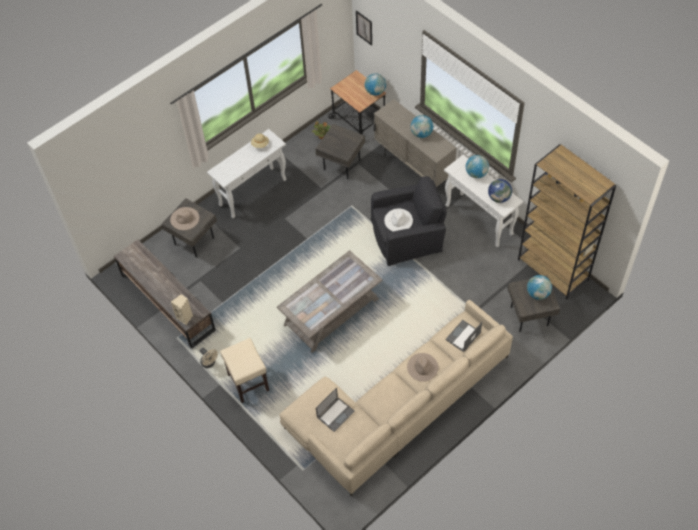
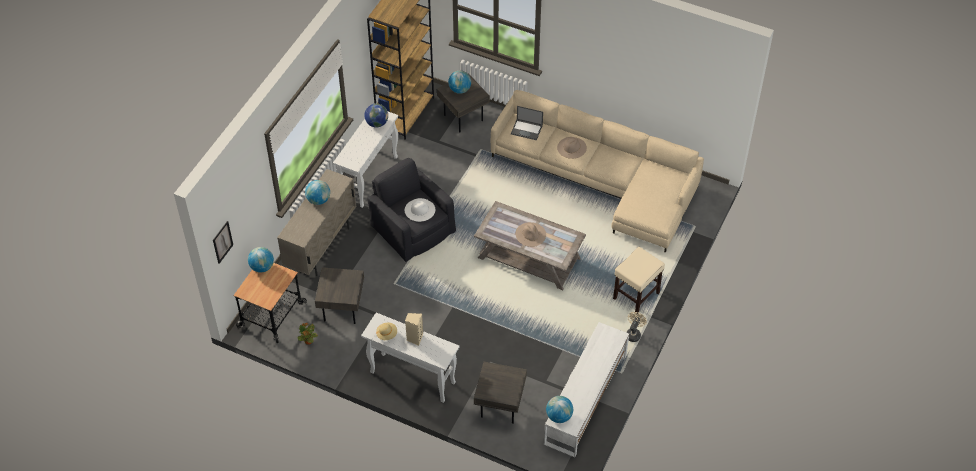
camera: 115 degrees left, 5 degrees down
brown tv stand [114,239,216,348] -> white tv stand [544,322,629,458]
beige hat [170,207,199,230] -> beige hat moved to [516,222,546,247]
beige speaker [171,294,193,325] -> beige speaker moved to [405,313,423,346]
laptop [316,387,355,432] -> none
globe [466,155,489,178] -> globe moved to [546,396,573,423]

